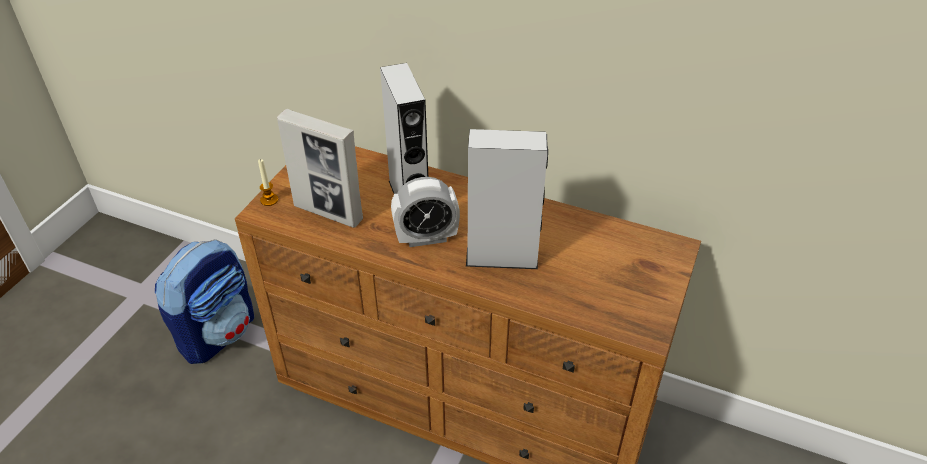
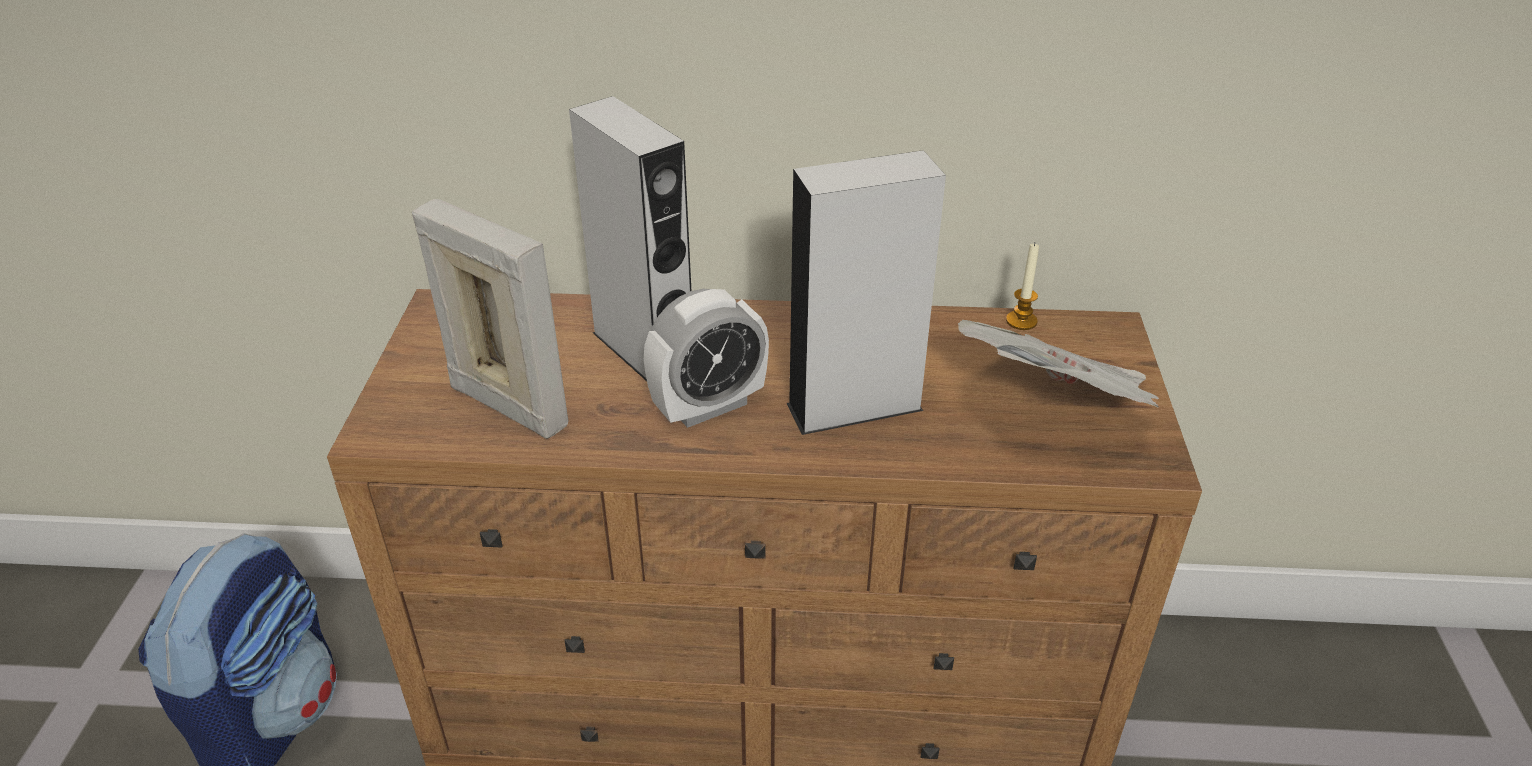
camera: 20 degrees left, 5 degrees down
candle [258,159,278,206] -> candle moved to [1006,243,1039,330]
picture frame [277,109,363,228] -> picture frame turned 150 degrees counterclockwise [412,199,568,439]
none -> newspaper [958,320,1159,408]

